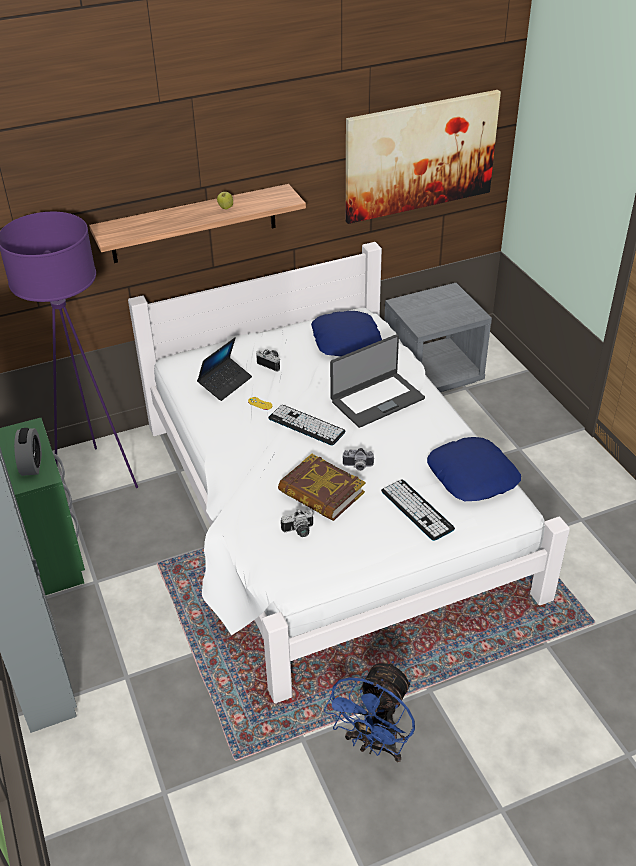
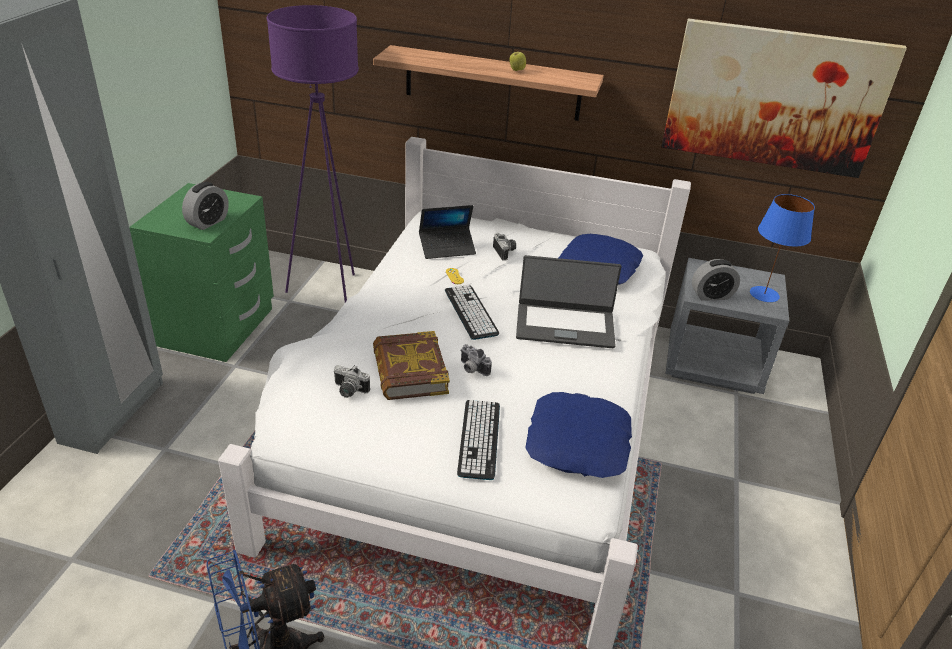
camera: 35 degrees right, 5 degrees down
none -> alarm clock [692,259,740,301]
none -> blue table lamp [750,194,815,302]

